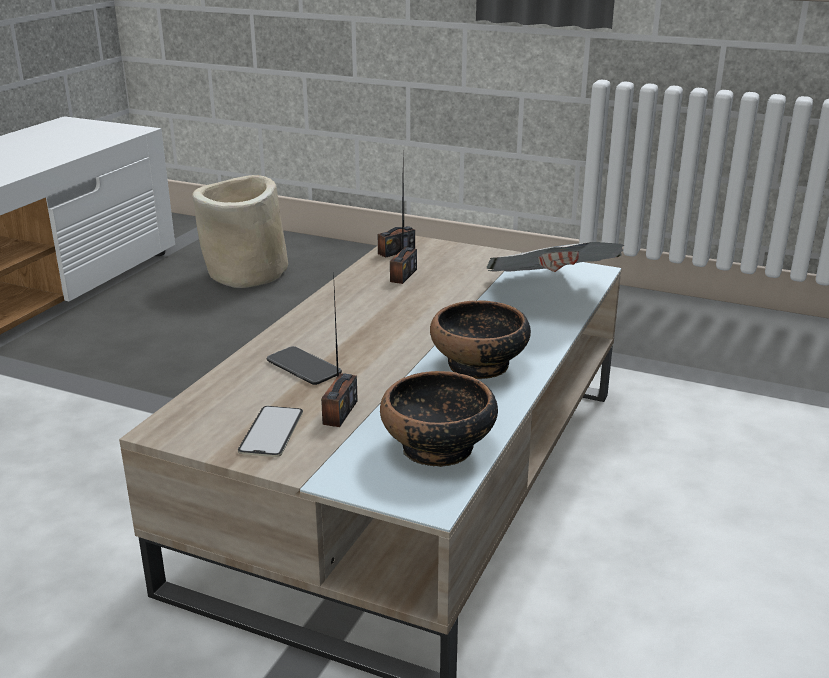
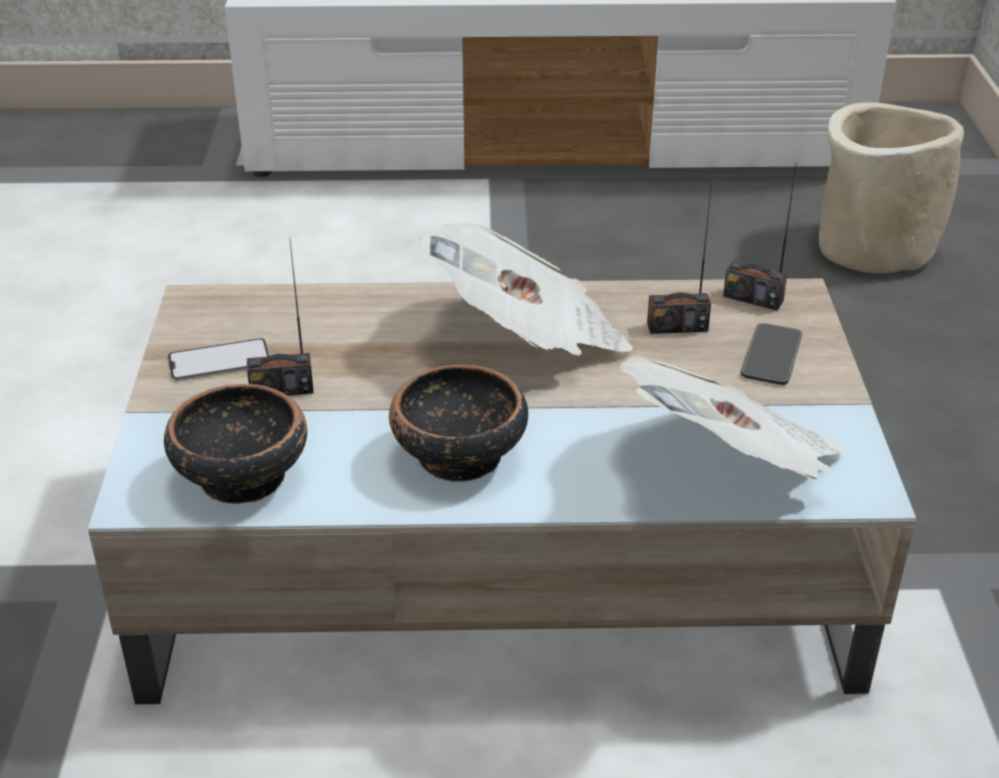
camera: 65 degrees right, 10 degrees up
phone [267,346,342,385] -> phone moved to [741,323,802,385]
none -> newspaper [419,223,633,356]

